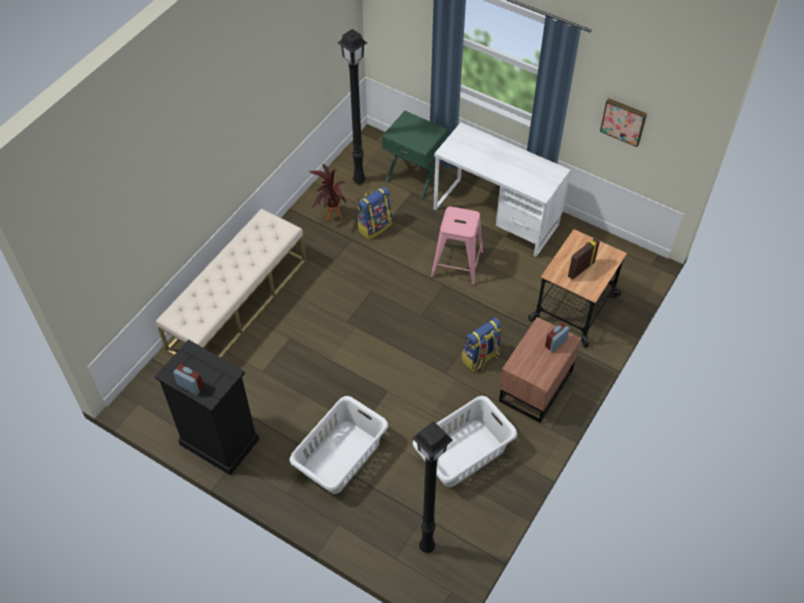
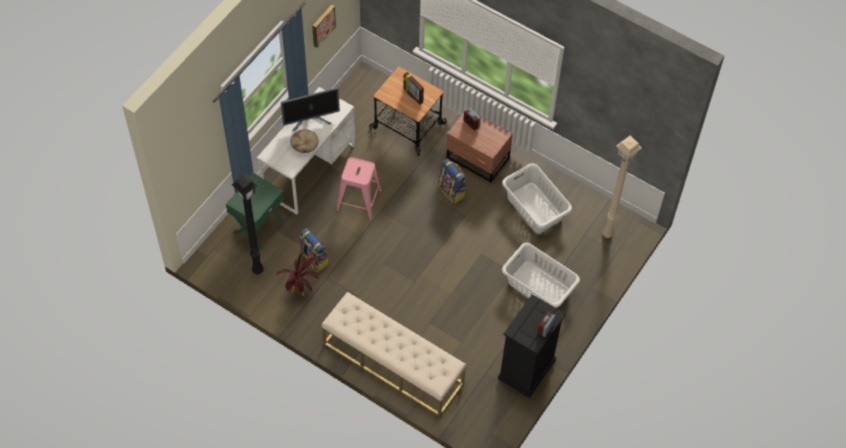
camera: 90 degrees left, 5 degrees up
black floor lamp [412,421,453,553] -> beige floor lamp [602,136,641,238]
none -> monitor [281,87,340,131]
none -> beige bowl [290,129,318,153]

